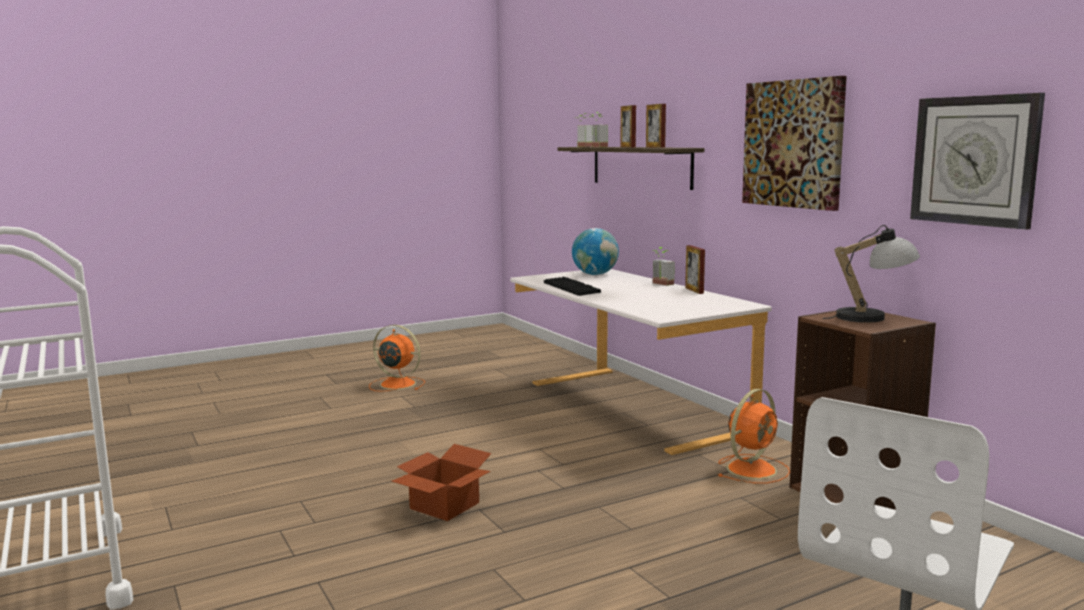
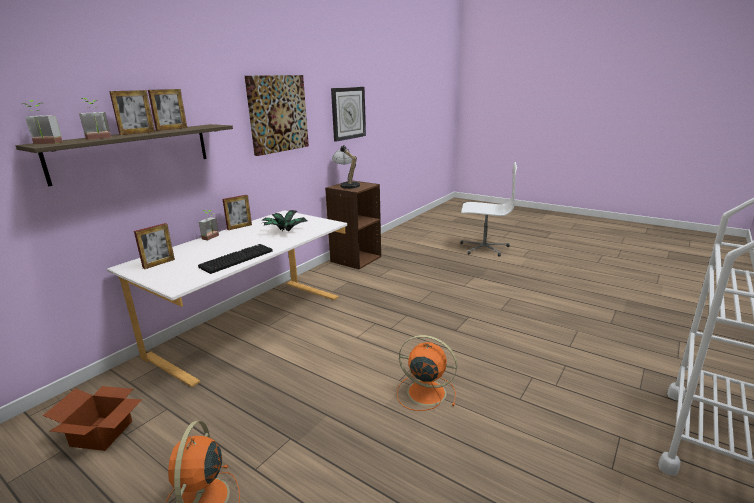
camera: 115 degrees left, 10 degrees up
cardboard box [392,444,492,521] -> cardboard box moved to [43,386,142,451]
globe [572,228,619,275] -> picture frame [134,223,175,269]
orange fan [717,389,790,483] -> orange fan moved to [397,335,457,411]
none -> potted plant [261,210,307,231]

